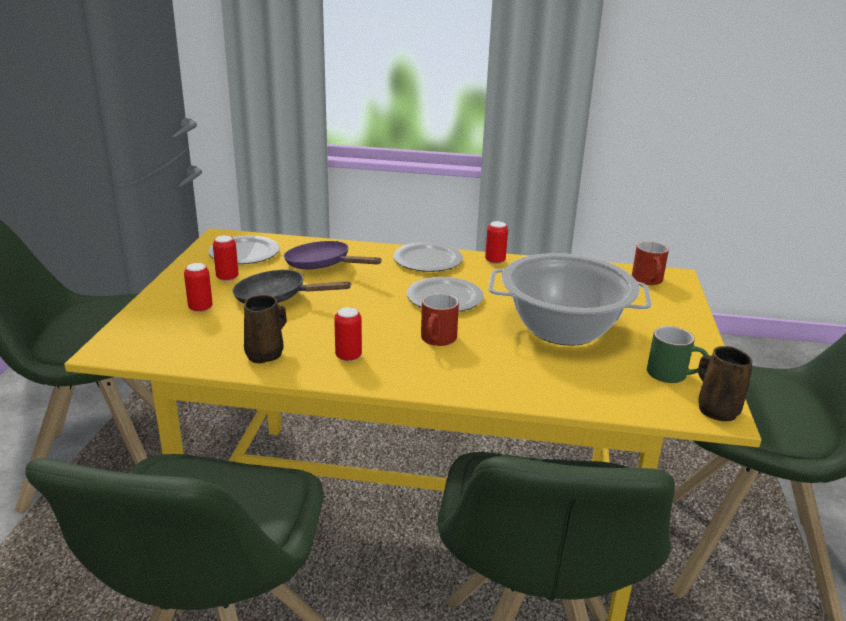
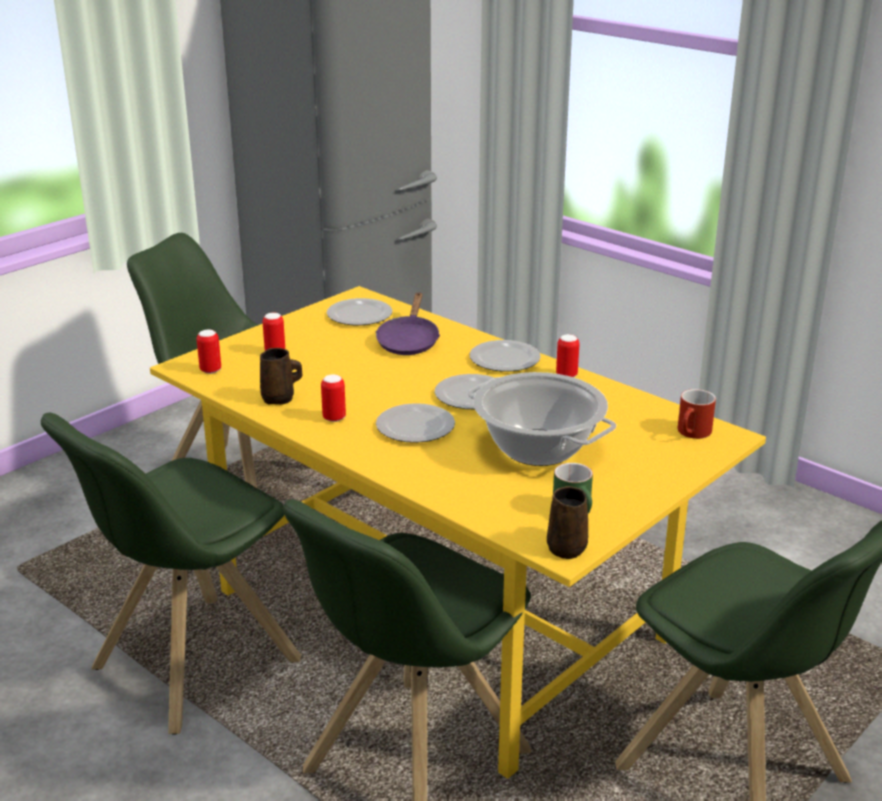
camera: 35 degrees right, 0 degrees up
can [213,235,239,281] -> can moved to [197,330,221,374]
black frying pan [232,269,352,304] -> none
purple frying pan [284,241,382,269] -> purple frying pan turned 150 degrees counterclockwise [375,292,440,355]
red mug [421,293,459,346] -> plate [376,403,455,443]

